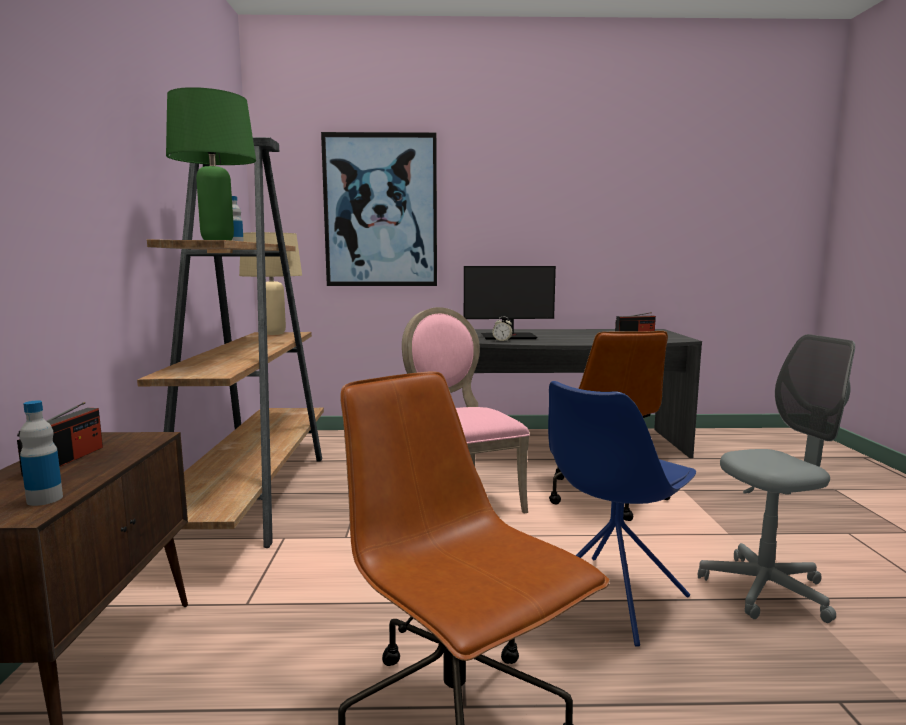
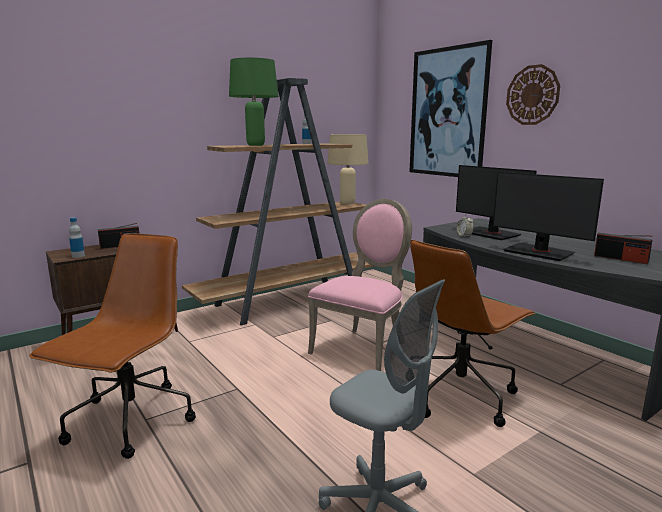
camera: 55 degrees right, 5 degrees up
blue chair [548,381,696,647] -> none
none -> monitor [493,172,604,261]
none -> wall clock [506,64,560,125]

